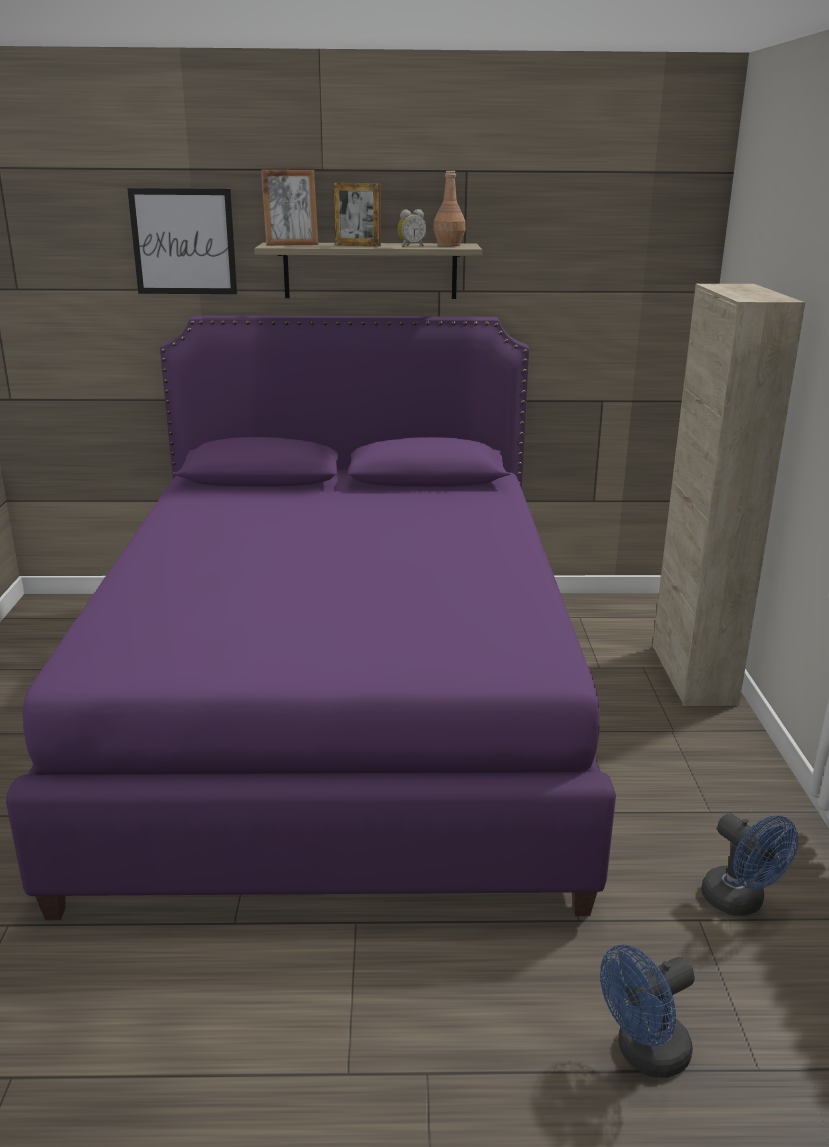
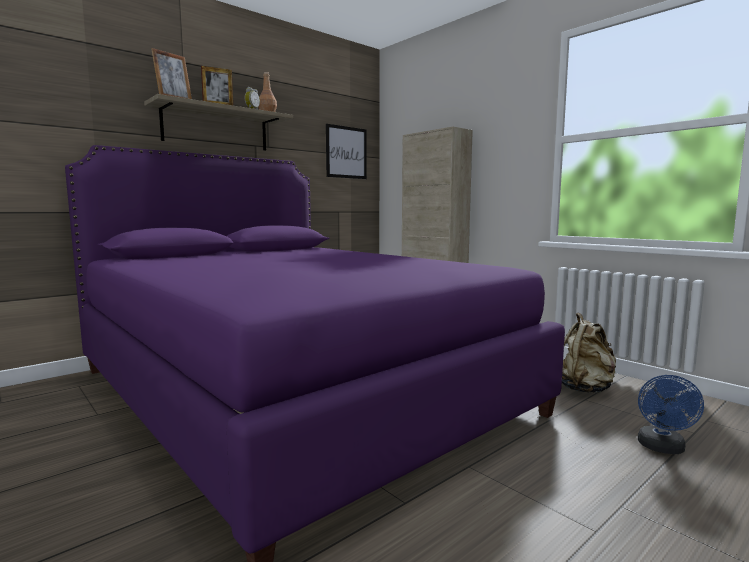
camera: 40 degrees left, 15 degrees down
picture [127,188,237,294] -> picture moved to [326,124,367,179]
blue fan [701,813,798,916] -> beige backpack [562,313,616,393]

